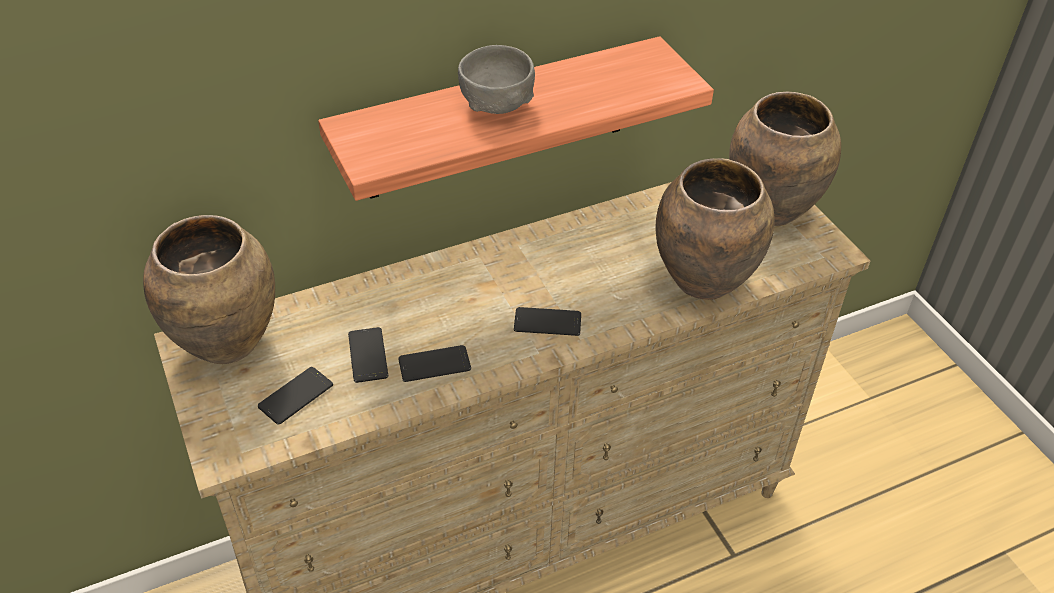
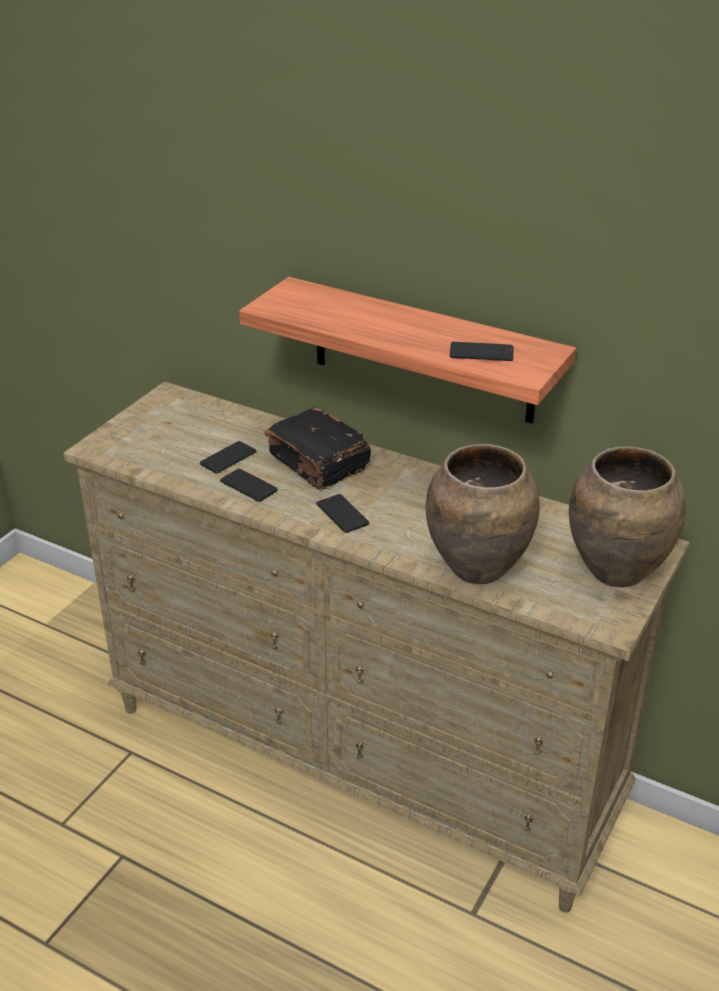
camera: 55 degrees right, 10 degrees down
brown vase [143,215,275,364] -> none
phone [258,367,333,425] -> phone moved to [450,342,513,361]
grey bowl [458,45,535,114] -> none
none -> black book [264,407,371,490]

